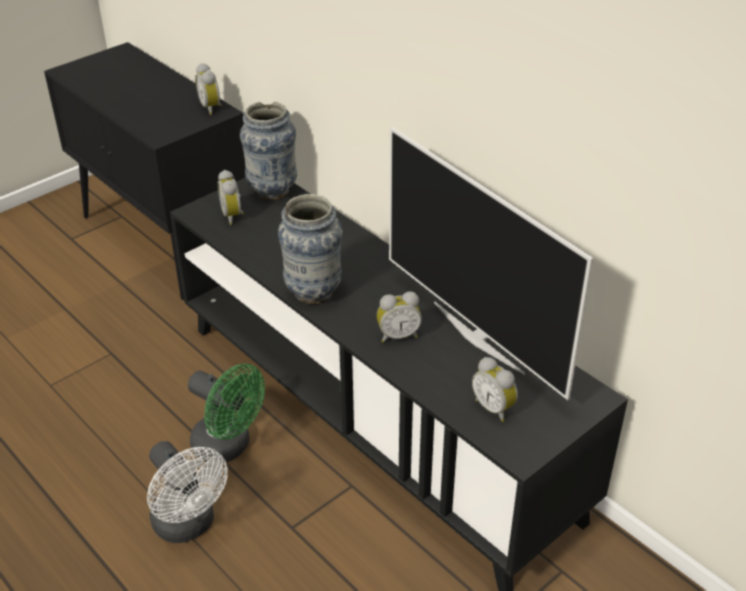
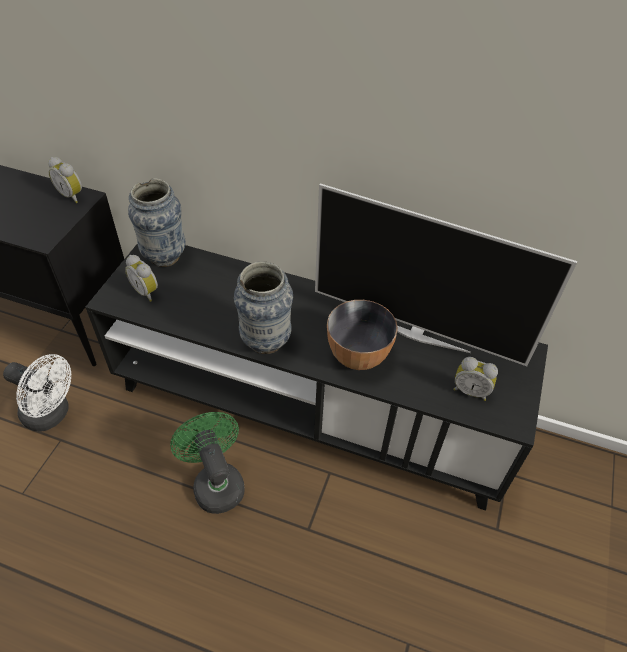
camera: 30 degrees left, 10 degrees up
white fan [147,441,228,543] -> white fan moved to [3,354,71,431]
green fan [188,364,265,462] -> green fan turned 120 degrees counterclockwise [170,412,245,514]
alarm clock [377,291,422,343] -> bowl [327,300,398,370]

